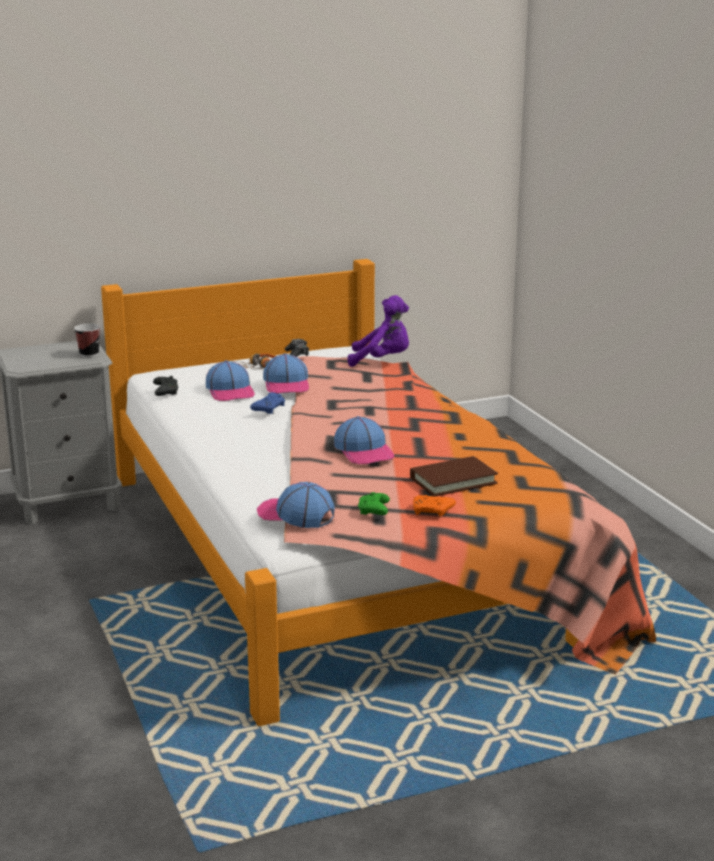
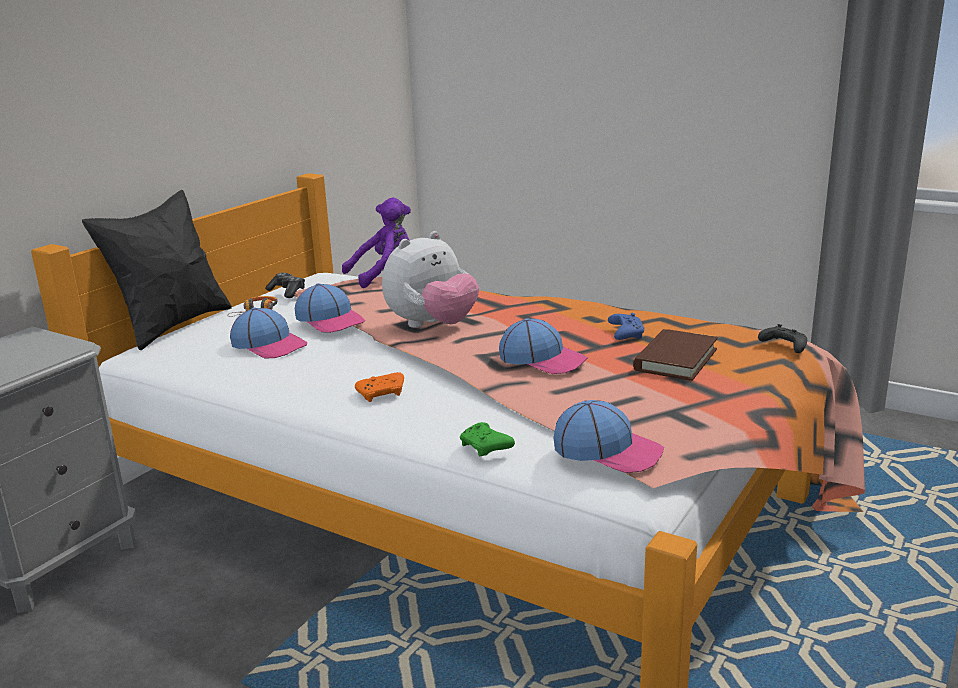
camera: 35 degrees left, 0 degrees up
cup [74,323,100,357] -> none
black game controller [153,376,178,396] -> black game controller moved to [758,324,807,353]
blue game controller [250,392,285,414] -> blue game controller moved to [608,313,645,340]
cap [257,482,335,528] -> cap turned 150 degrees counterclockwise [553,400,664,473]
green game controller [358,492,390,515] -> green game controller moved to [460,422,515,456]
orange game controller [413,495,456,517] -> orange game controller moved to [355,372,404,402]
none -> black pillow [82,190,232,350]
none -> plush toy [382,231,479,328]

